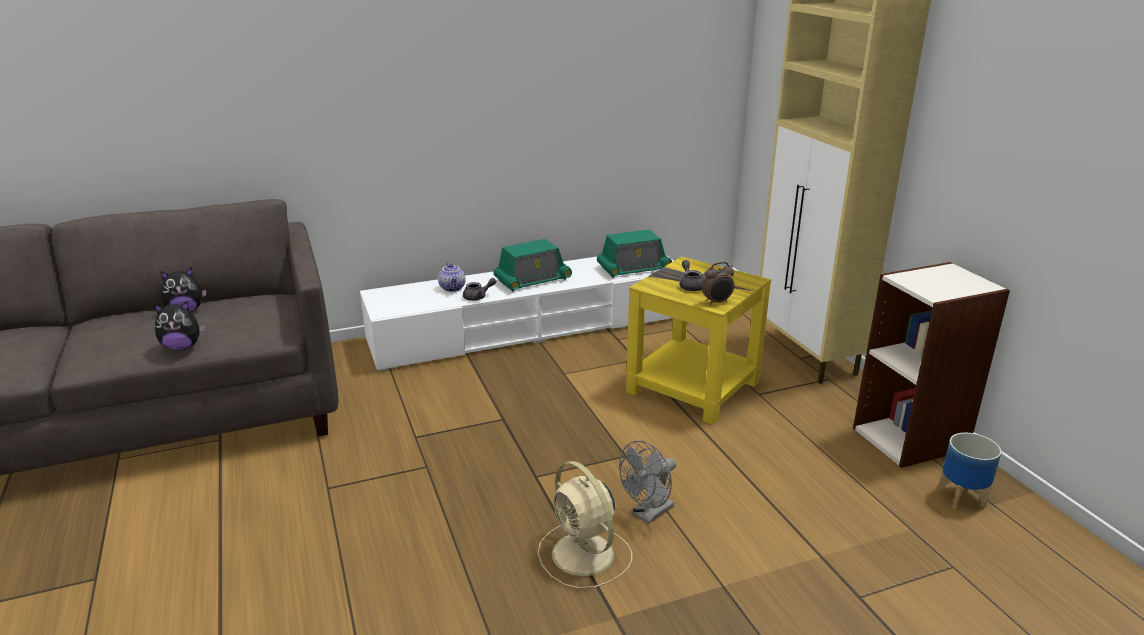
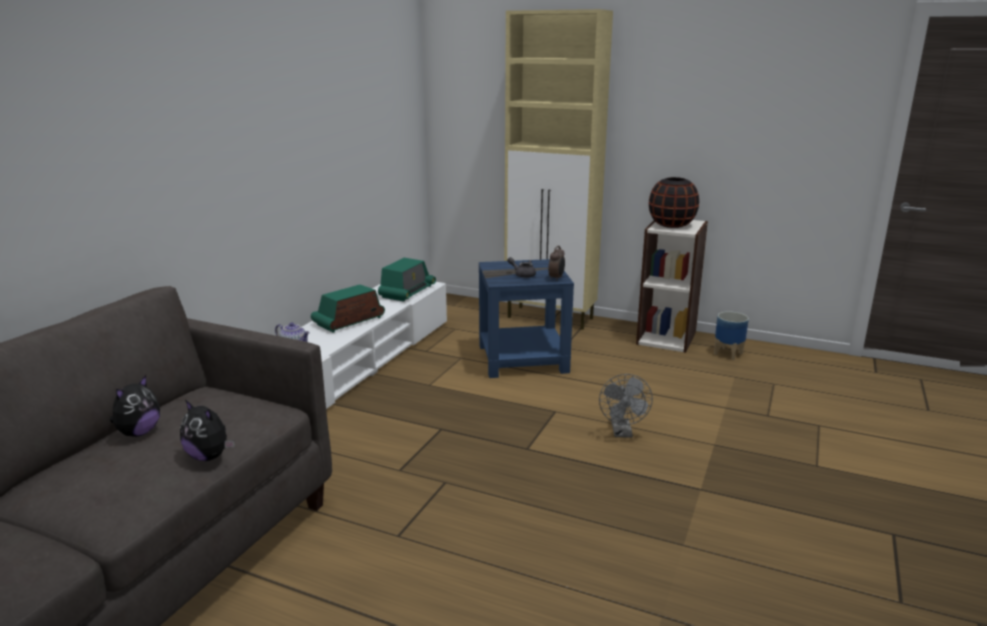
camera: 45 degrees left, 5 degrees down
plush toy [154,301,206,350] -> plush toy turned 90 degrees clockwise [180,400,235,461]
grey teapot [463,278,496,301] -> none
radio [494,239,572,292] -> radio turned 150 degrees counterclockwise [311,284,385,333]
beige fan [538,461,632,589] -> none
yellow side table [626,257,771,425] -> blue side table [479,259,574,378]
none -> black vase [649,177,699,228]

